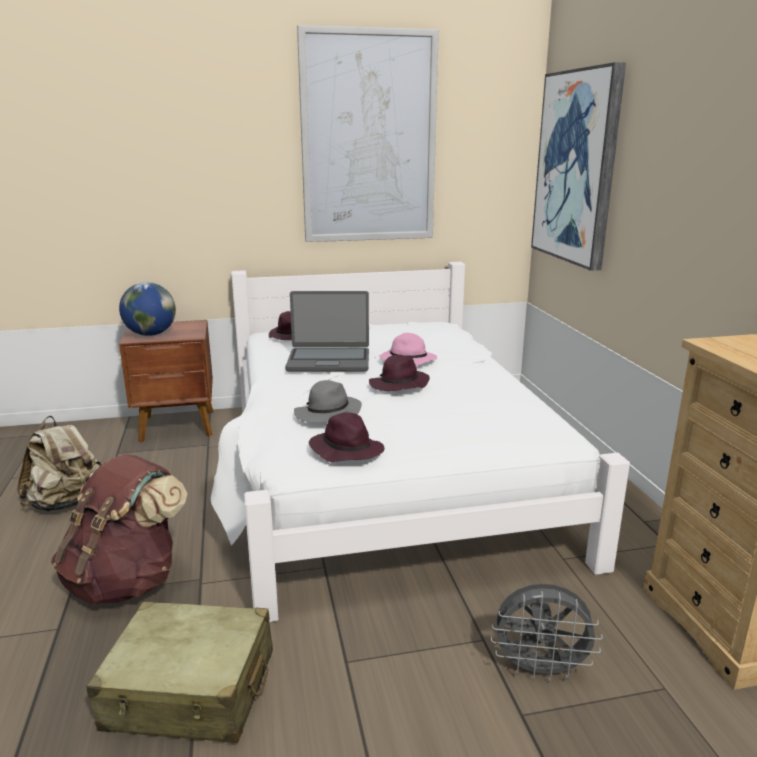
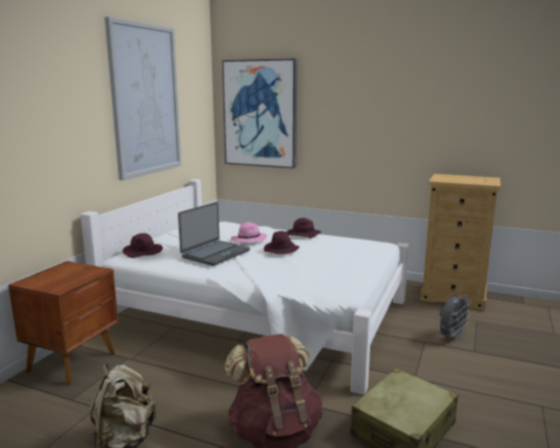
camera: 55 degrees left, 5 degrees down
globe [119,282,176,336] -> none
grey hat [294,380,362,423] -> none
purple hat [309,412,384,462] -> purple hat moved to [287,218,321,238]

